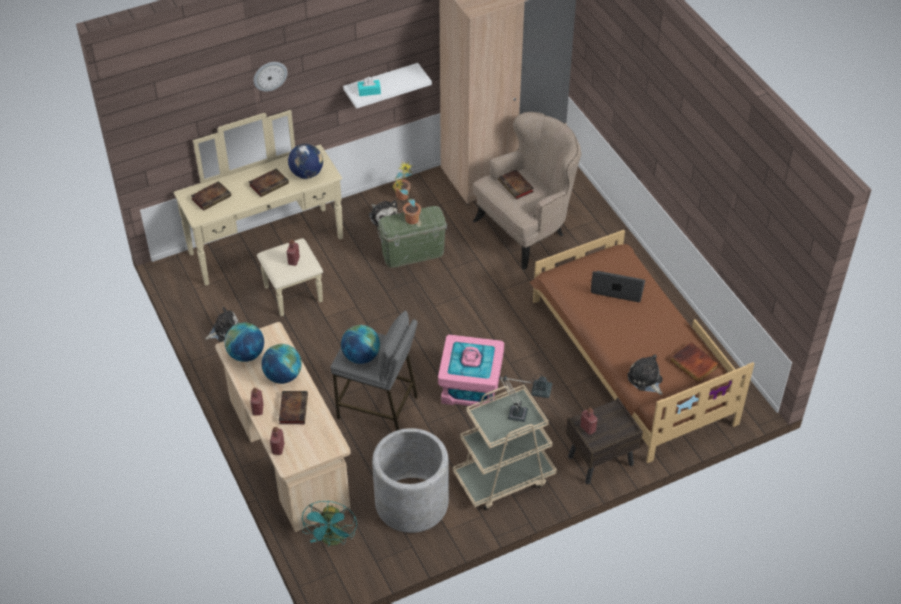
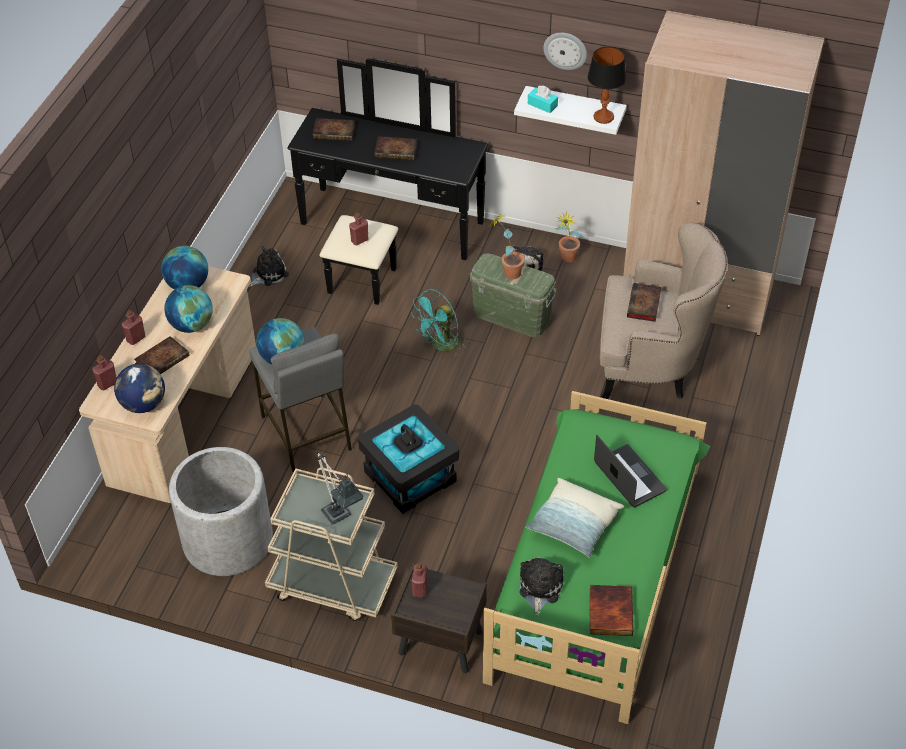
camera: 45 degrees right, 0 degrees up
beige dresser [173,110,343,316] -> black dresser [287,58,489,305]
plush toy [205,307,239,342] -> plush toy turned 60 degrees counterclockwise [249,246,289,287]
wall clock [253,62,287,92] -> wall clock moved to [543,33,587,70]
globe [288,144,323,179] -> globe moved to [114,363,165,413]
turquoise fan [302,501,357,546] -> turquoise fan moved to [411,289,466,355]
pink storage box [438,334,504,407] -> black storage box [358,404,459,514]
brown bed [529,230,754,463] -> green bed [483,391,711,724]
none -> pillow [525,478,624,558]
none -> table lamp [587,47,626,124]

